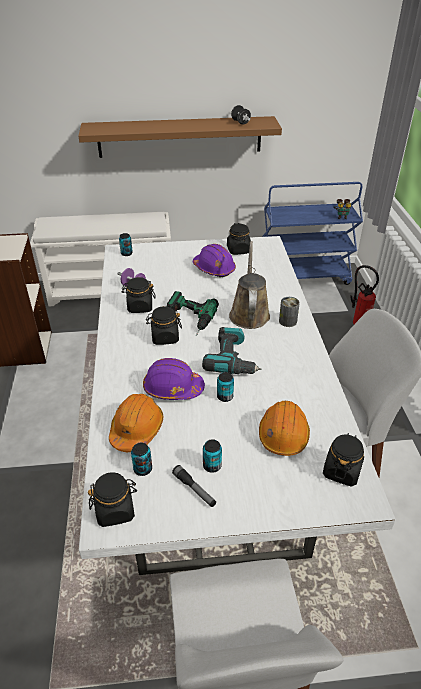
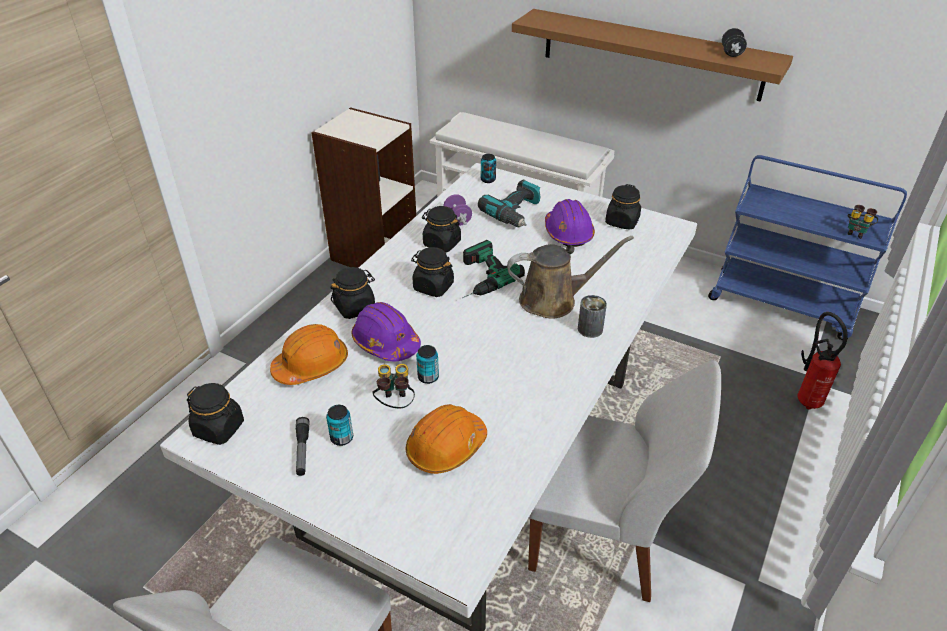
camera: 35 degrees right, 0 degrees up
can [131,443,152,476] -> none
power drill [202,327,261,374] -> power drill moved to [478,180,540,228]
brown watering can [229,241,270,329] -> brown watering can turned 45 degrees clockwise [507,236,634,319]
black jar [323,433,364,486] -> black jar moved to [330,267,375,319]
none -> binoculars [372,364,415,409]

